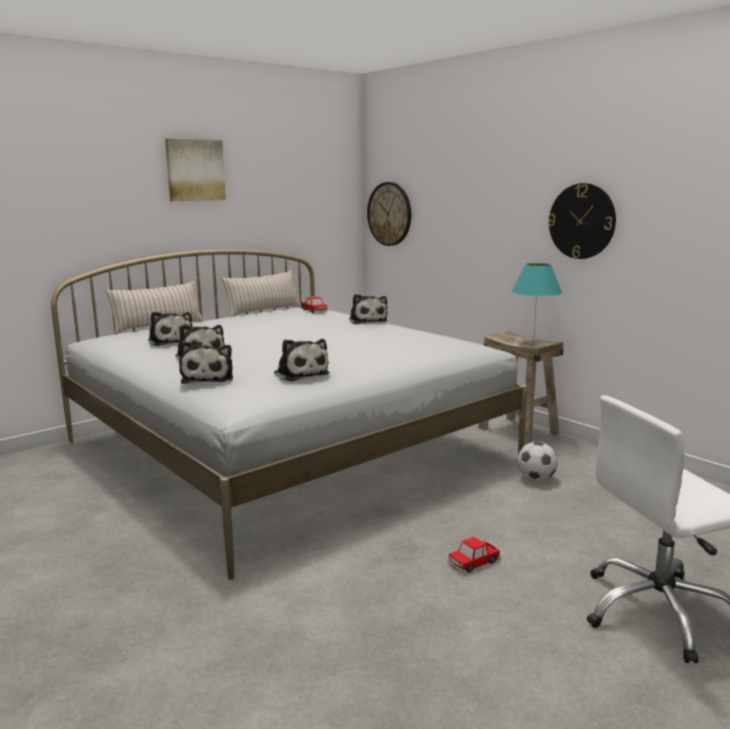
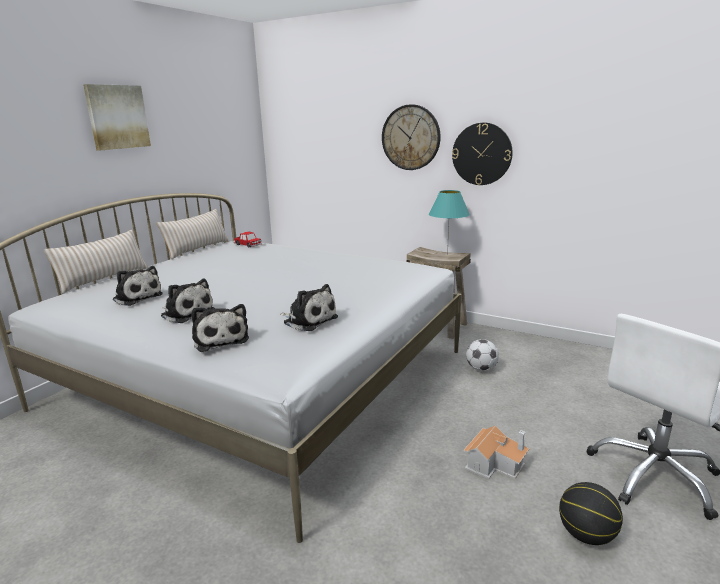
camera: 20 degrees left, 5 degrees up
plush toy [349,294,388,324] -> none
wall clock [367,182,411,246] -> wall clock moved to [382,105,441,170]
toy car [448,537,501,573] -> toy house [464,425,529,479]
none -> basketball [559,482,623,545]

